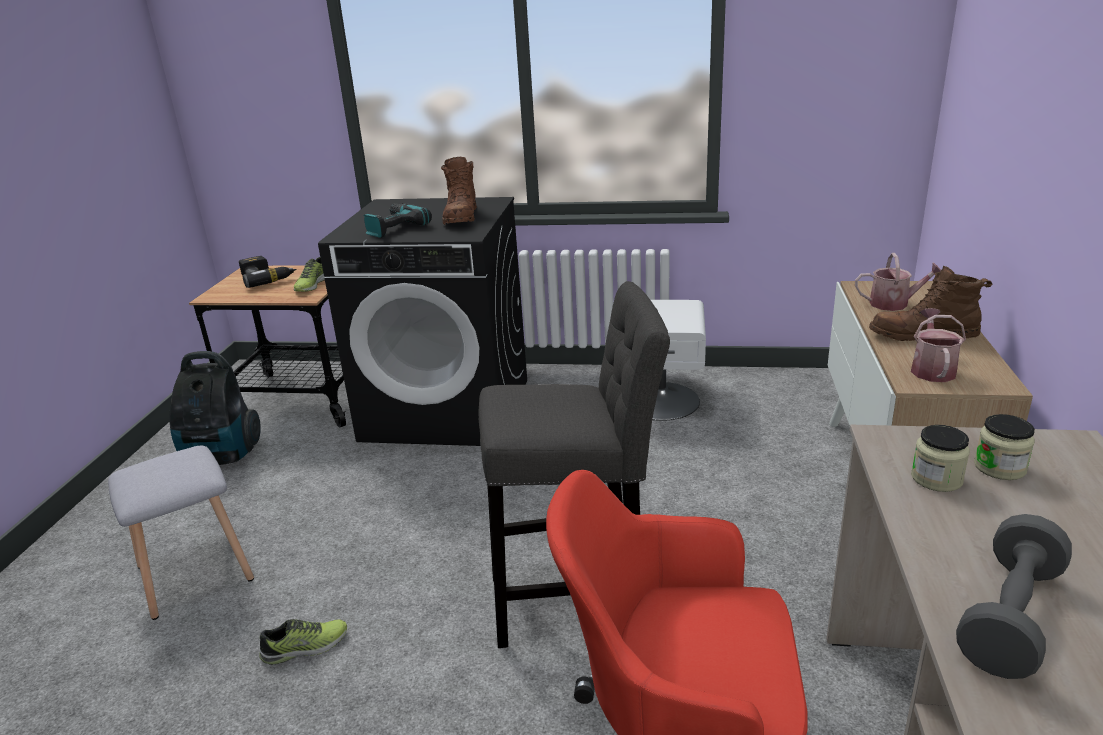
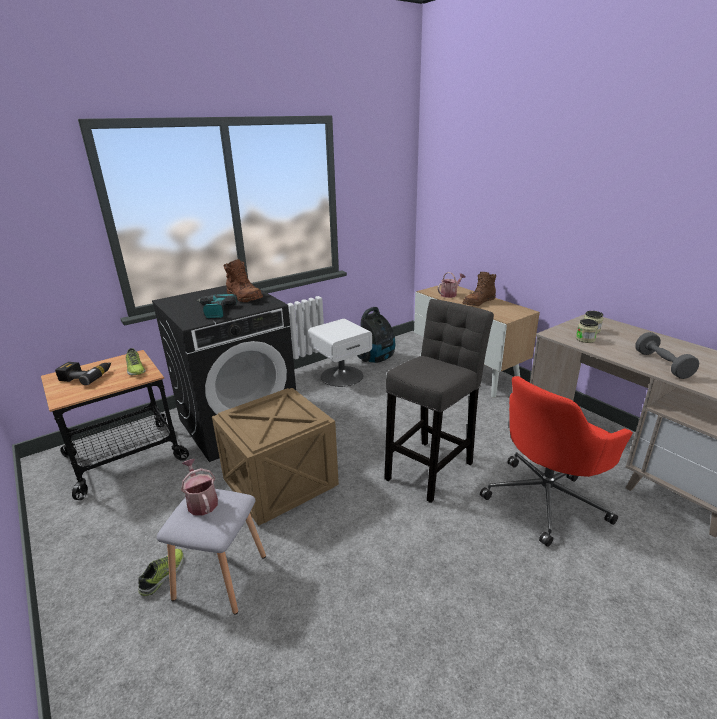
camera: 45 degrees left, 0 degrees up
vacuum cleaner [169,351,261,465] -> vacuum cleaner moved to [357,307,395,363]
shoe [259,619,347,665] -> shoe moved to [138,549,184,596]
watering can [911,308,966,382] -> watering can moved to [181,459,218,516]
none -> crate [212,388,339,526]

